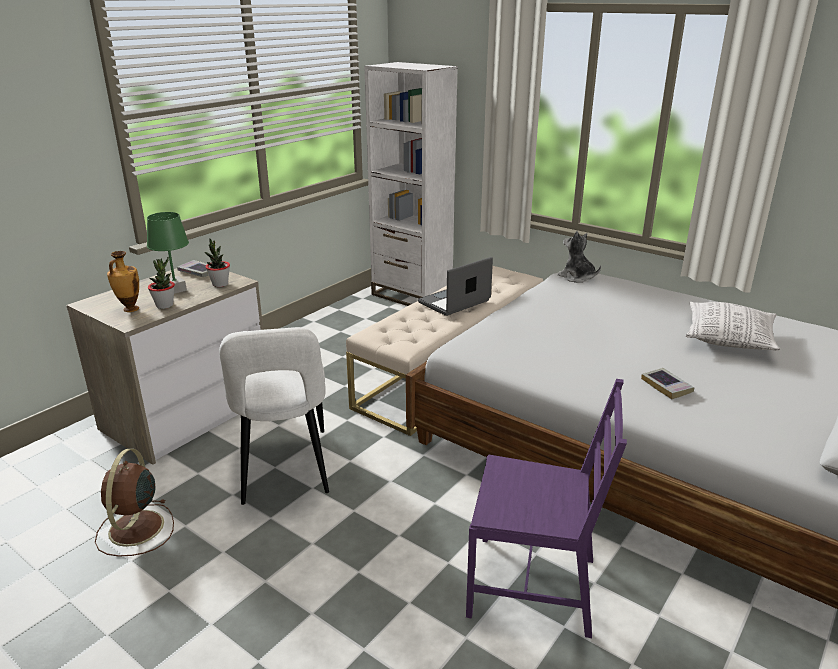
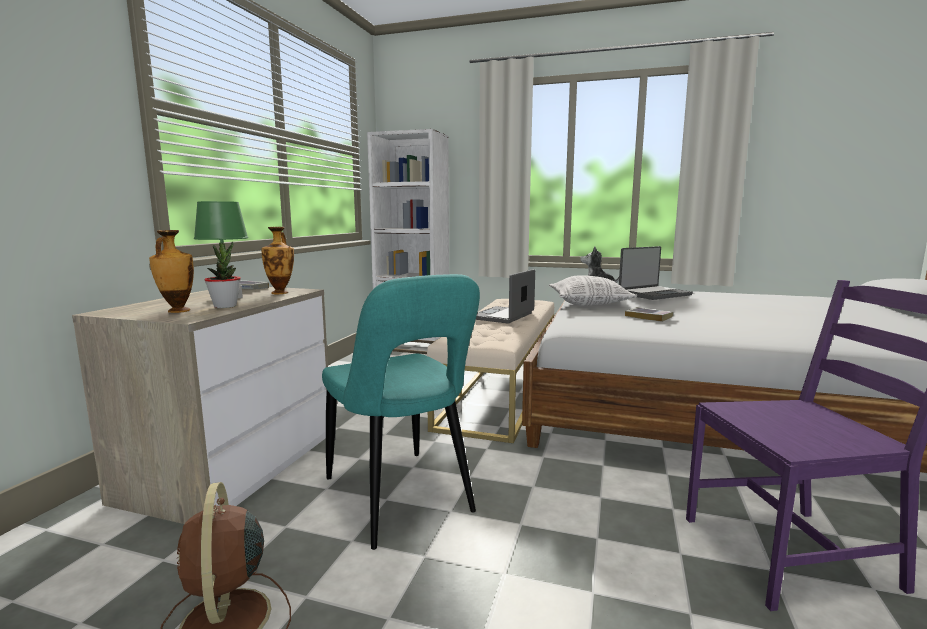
camera: 20 degrees left, 15 degrees down
potted plant [204,239,230,287] -> vase [262,227,294,294]
white chair [219,327,329,505] -> turquoise chair [322,274,480,550]
book [641,368,694,399] -> book moved to [625,307,674,322]
pillow [685,302,780,351] -> pillow moved to [549,275,637,306]
none -> laptop [619,246,693,300]

